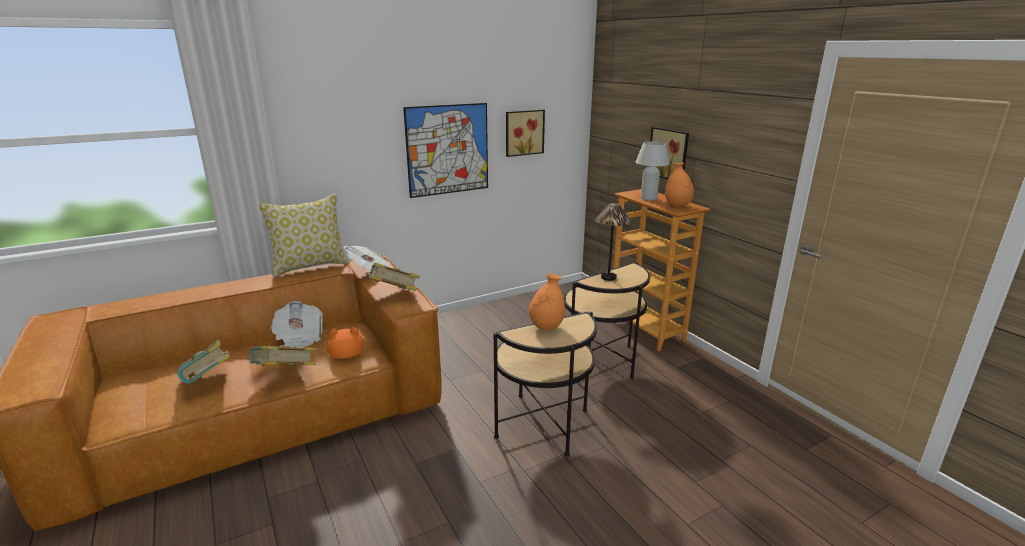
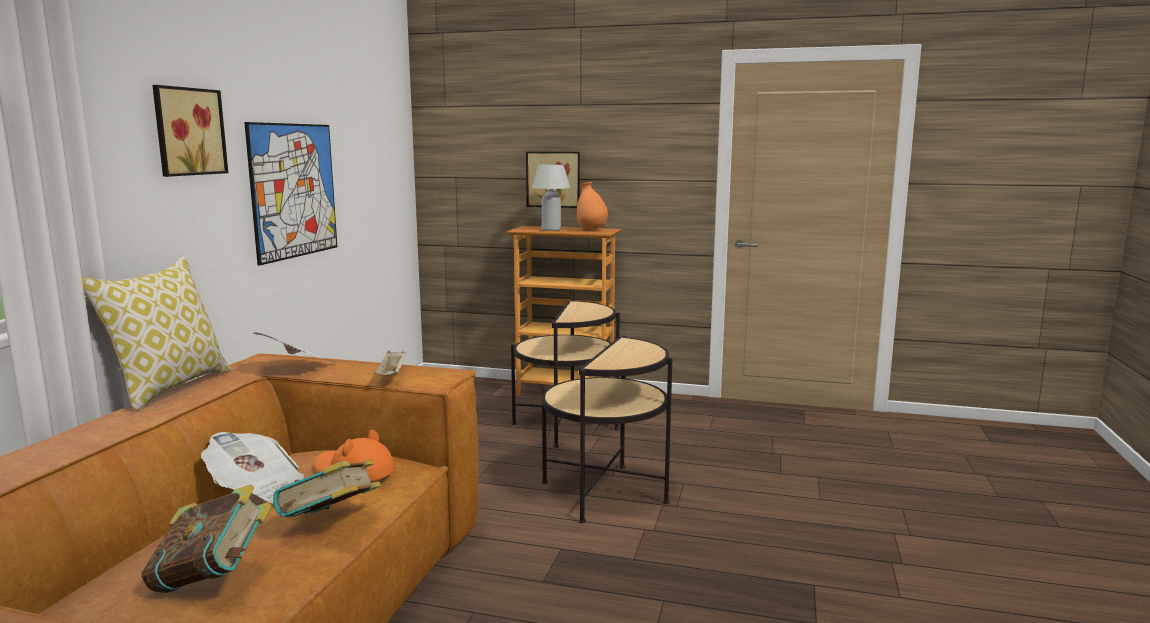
camera: 45 degrees left, 10 degrees down
book [365,263,420,291] -> beige tray [375,351,406,375]
picture [506,110,545,157] -> picture moved to [152,85,228,177]
orange vase [529,274,565,330] -> none
table lamp [595,203,631,281] -> none

